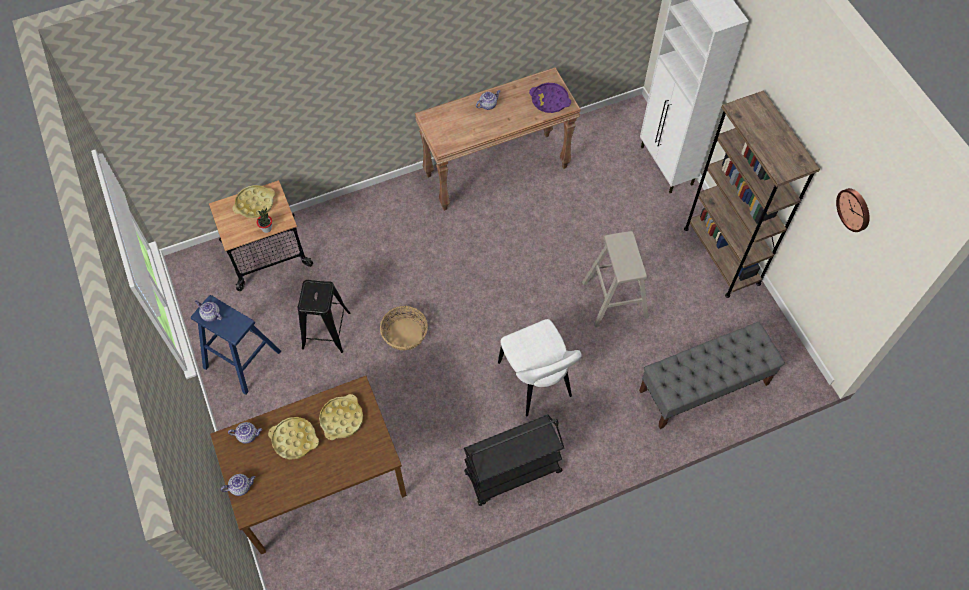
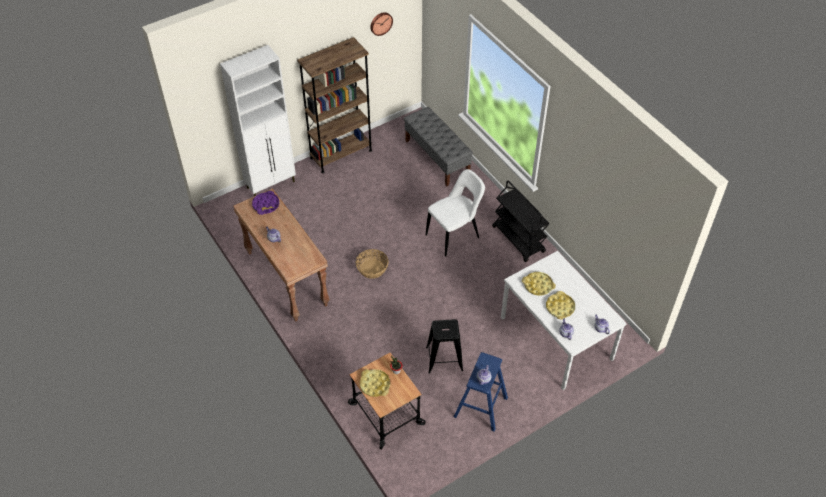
camera: 100 degrees left, 10 degrees down
brown dining table [210,376,407,554] -> white dining table [501,251,627,390]
basket [380,306,428,351] -> basket moved to [356,249,389,279]
beige stool [582,231,649,327] -> none

